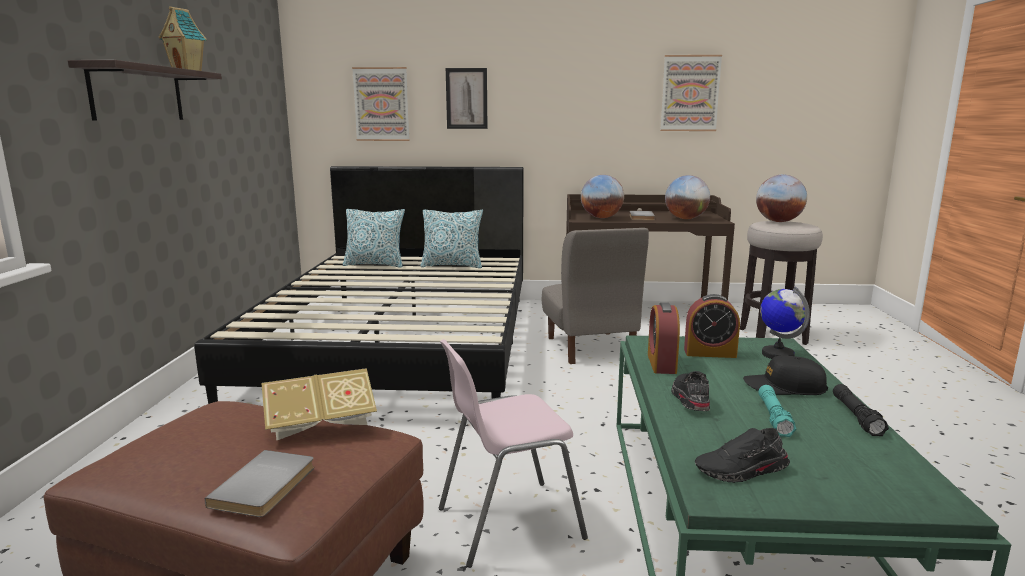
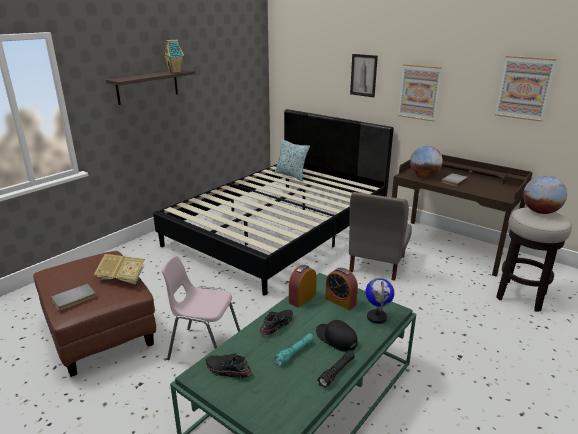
camera: 35 degrees right, 10 degrees up
picture [352,67,410,141] -> picture moved to [398,64,442,122]
pillow [420,210,483,268] -> none
globe [665,175,710,219] -> none

